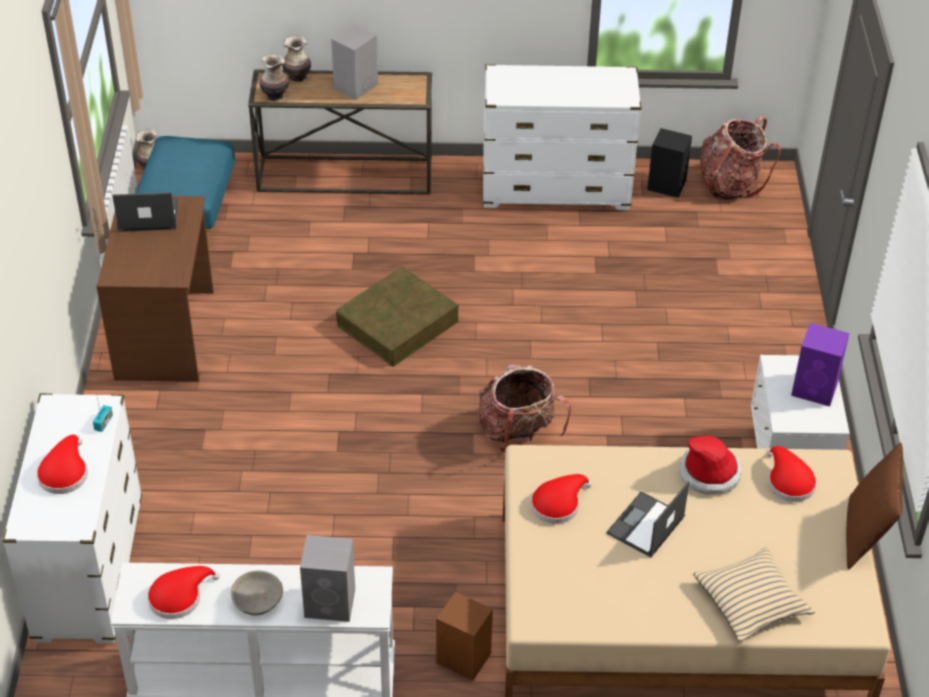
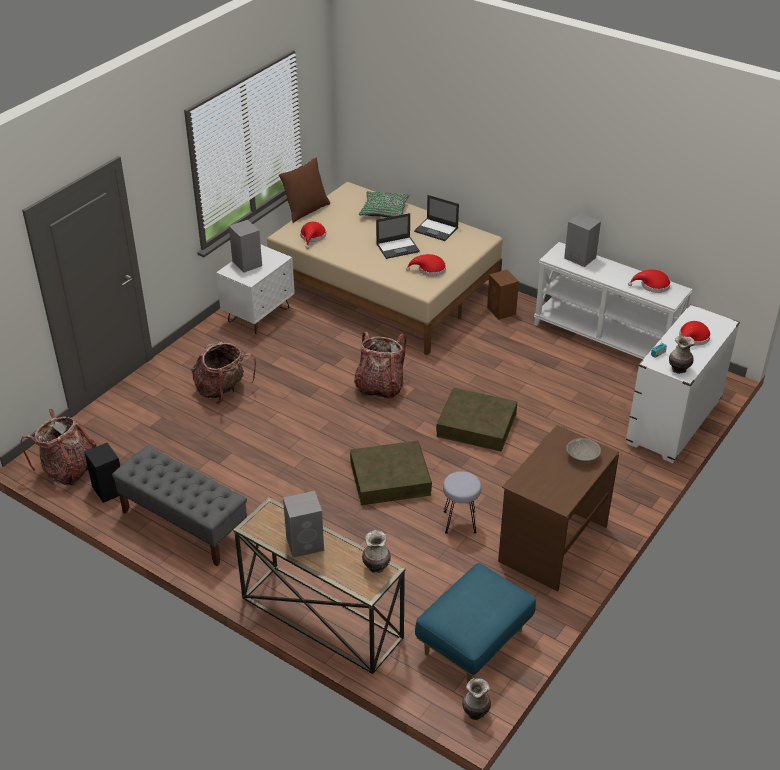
camera: 145 degrees left, 5 degrees down
laptop [112,192,178,232] -> laptop moved to [414,195,459,241]
grey bowl [231,571,283,616] -> grey bowl moved to [566,438,601,463]
vase [282,35,311,82] -> vase moved to [669,335,695,374]
white dresser [483,64,642,210] -> grey bench [112,446,247,566]
hat [679,436,742,495] -> none
beige pillow [693,547,815,642] -> green pillow [359,191,409,217]
purple speaker [791,323,850,406] -> grey speaker [229,220,262,273]
none -> backpack [191,341,256,404]
none -> brown storage box [436,388,517,451]
none -> grey stool [443,471,481,534]

